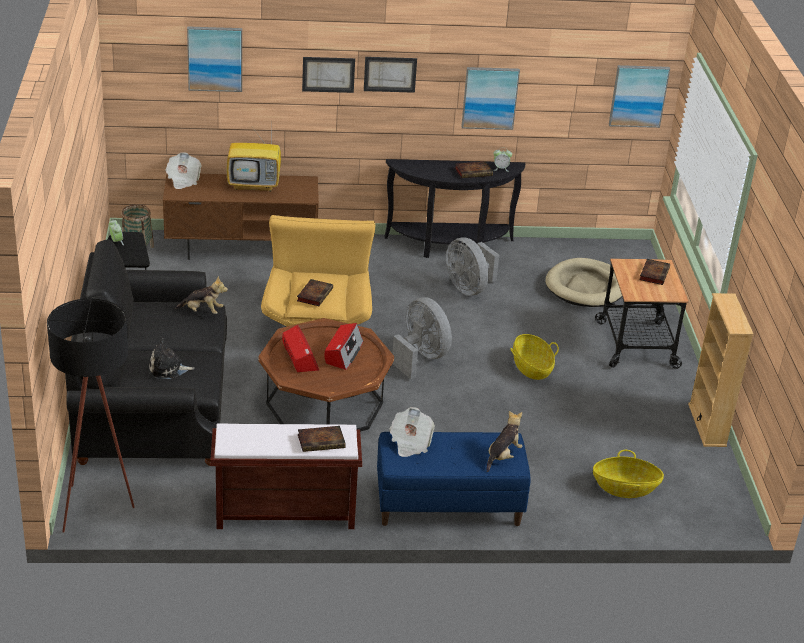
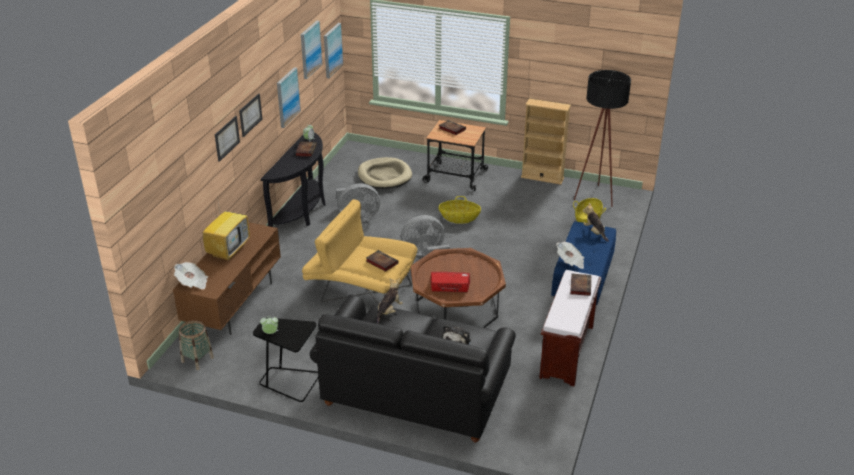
camera: 65 degrees left, 0 degrees up
black floor lamp [47,298,135,533] -> black floor lamp moved to [574,70,631,207]
picture [187,26,242,92] -> picture moved to [301,21,323,79]
radio [325,323,363,370] -> none

